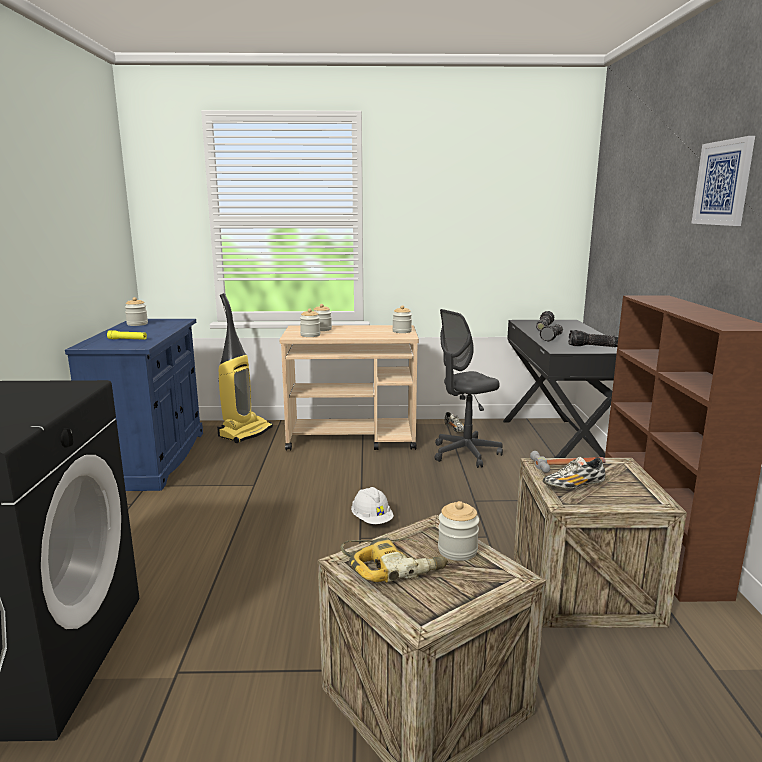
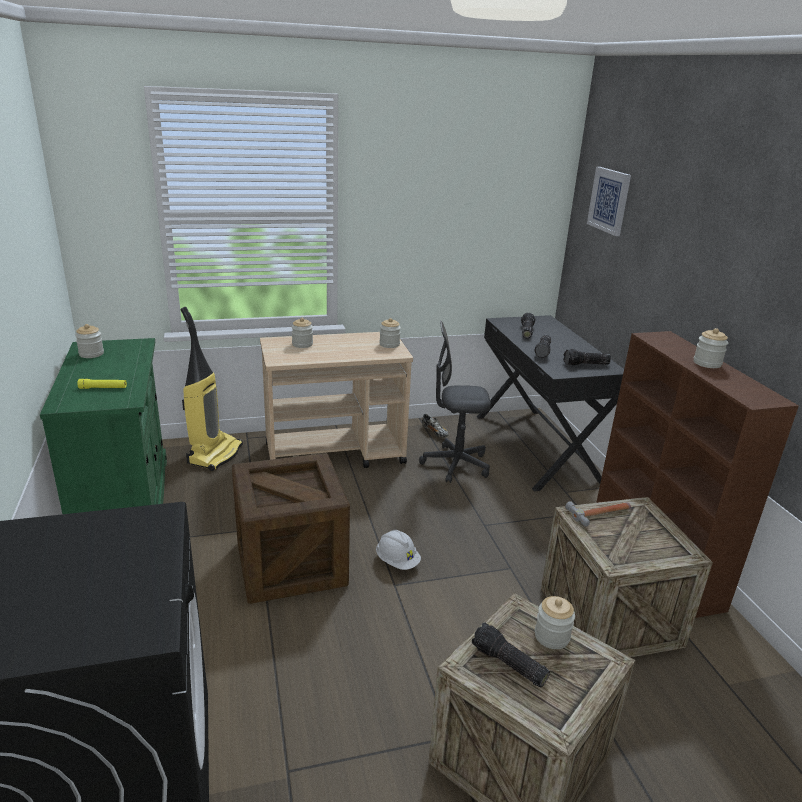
camera: 15 degrees left, 10 degrees up
blue cabinet [65,319,203,491] -> green cabinet [40,338,167,514]
jar [300,309,320,337] -> jar moved to [694,328,728,368]
power drill [341,537,448,582] -> flashlight [472,622,550,688]
grey office chair [434,309,503,468] -> grey office chair turned 45 degrees clockwise [419,321,491,483]
shoe [543,457,605,489] -> none
picture [691,136,755,226] -> picture moved to [587,167,631,236]
none -> crate [232,453,350,604]

